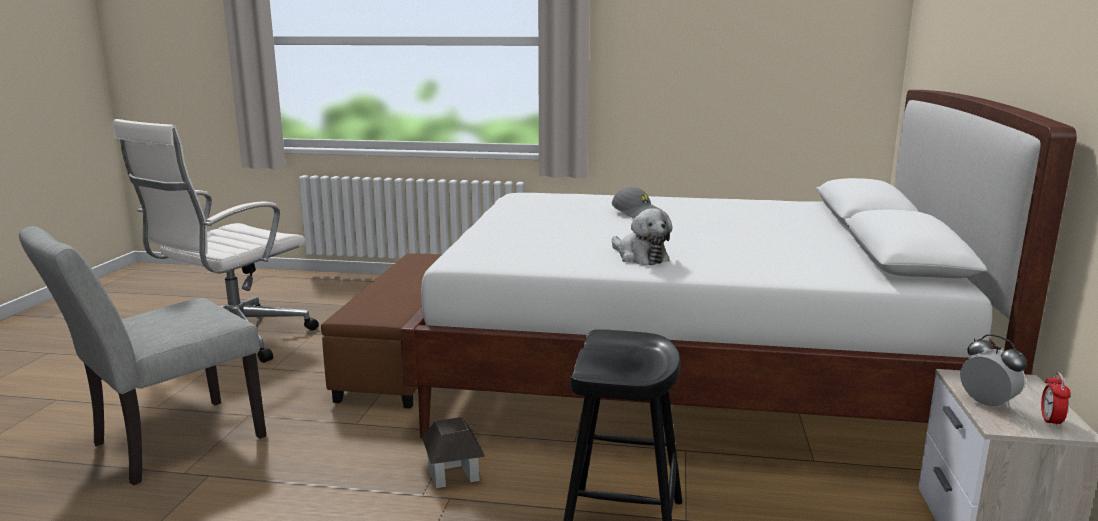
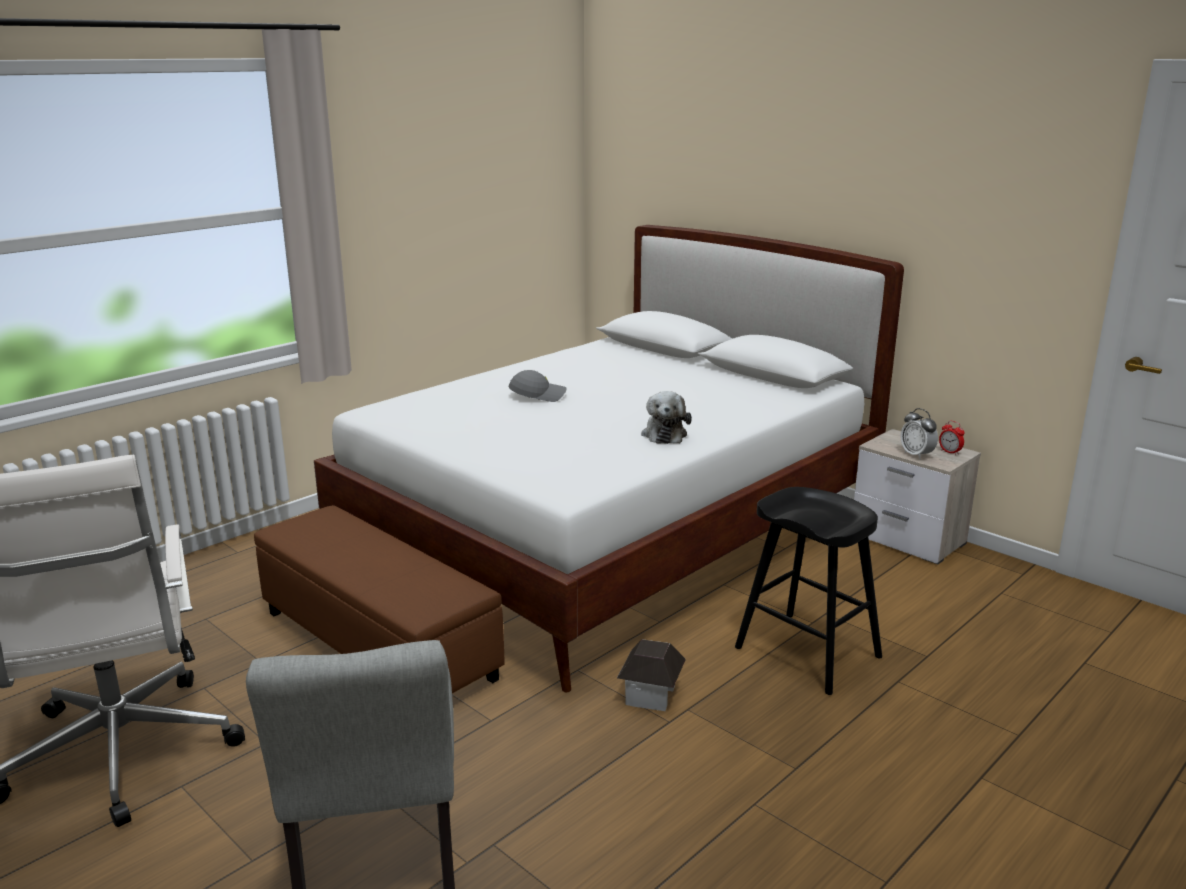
camera: 55 degrees left, 5 degrees up
plush toy [612,209,673,265] -> plush toy turned 90 degrees clockwise [641,391,692,444]
alarm clock [960,334,1027,408] -> alarm clock turned 120 degrees counterclockwise [900,408,938,460]

